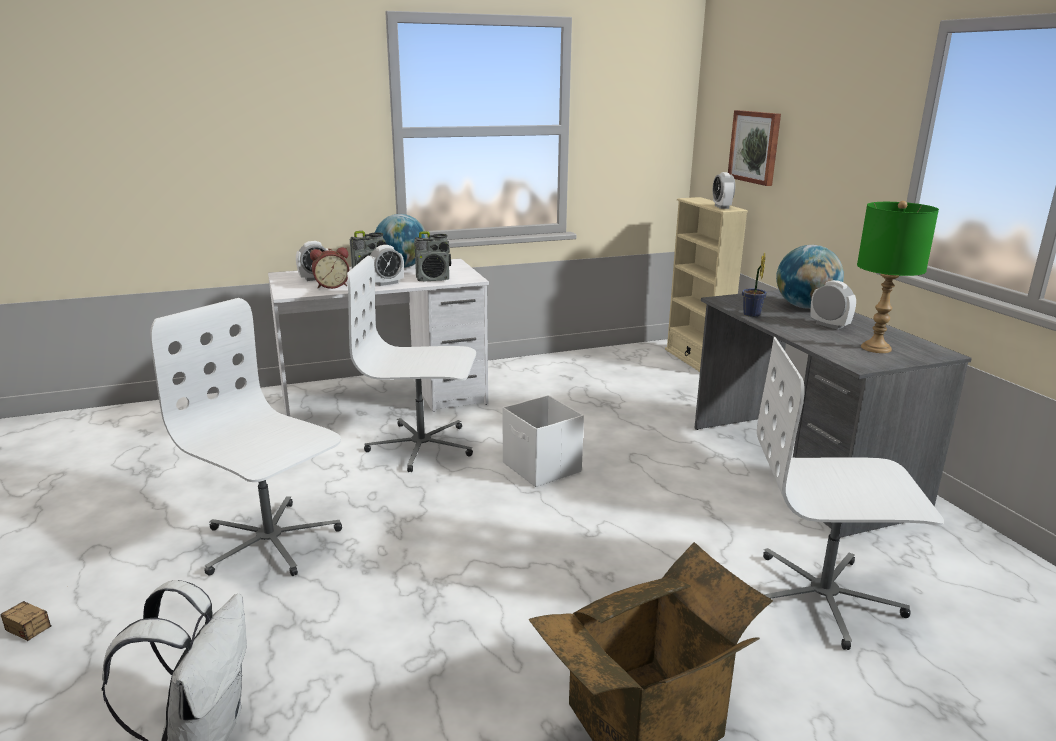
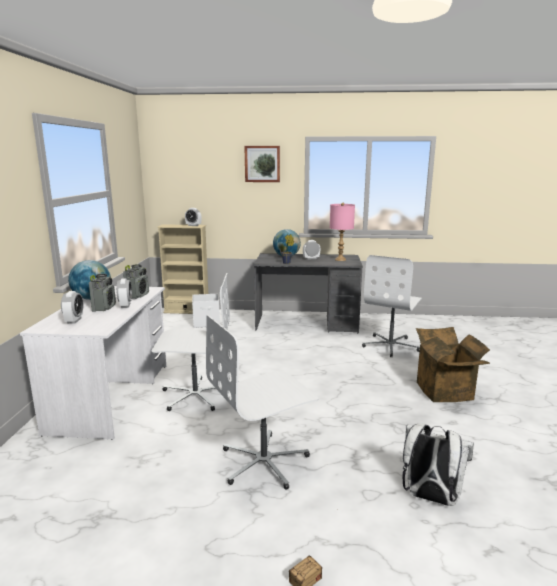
camera: 65 degrees left, 5 degrees down
alarm clock [310,247,350,289] -> none
white office chair [347,256,476,472] -> white office chair turned 120 degrees counterclockwise [152,273,230,411]
white storage box [503,395,584,487] -> white storage box moved to [192,294,220,328]
picture [728,110,781,186] -> picture moved to [244,146,280,182]
green table lamp [857,201,939,353] -> pink table lamp [330,203,355,261]

